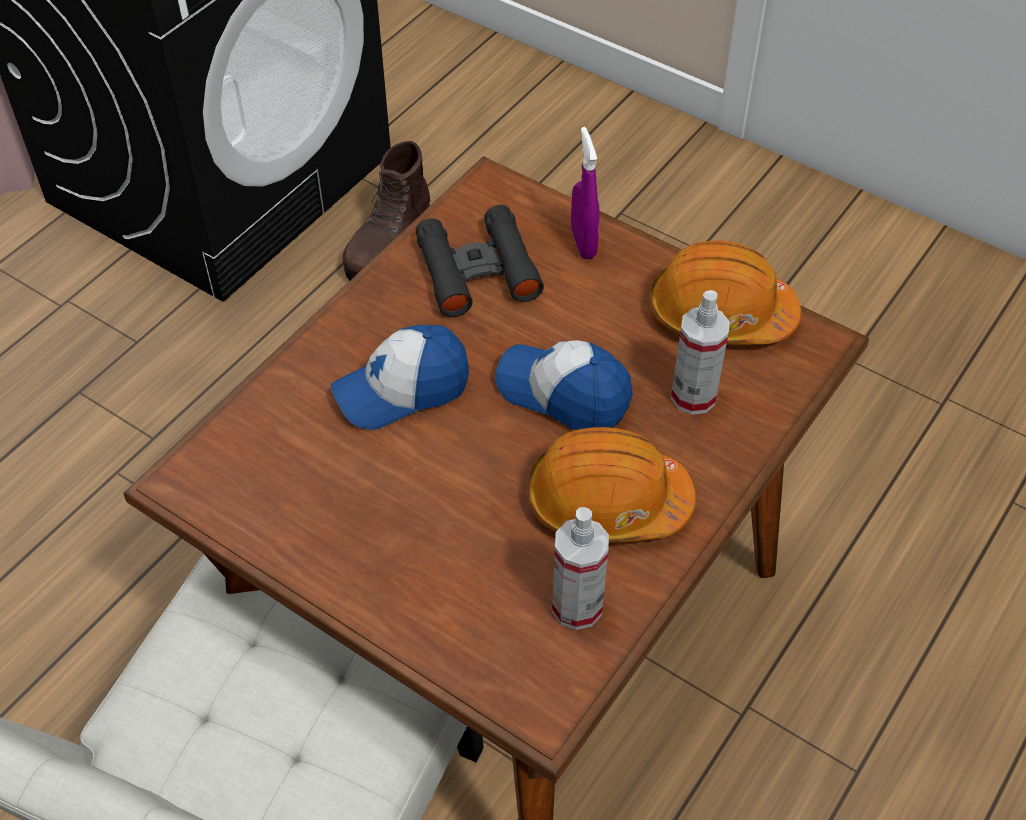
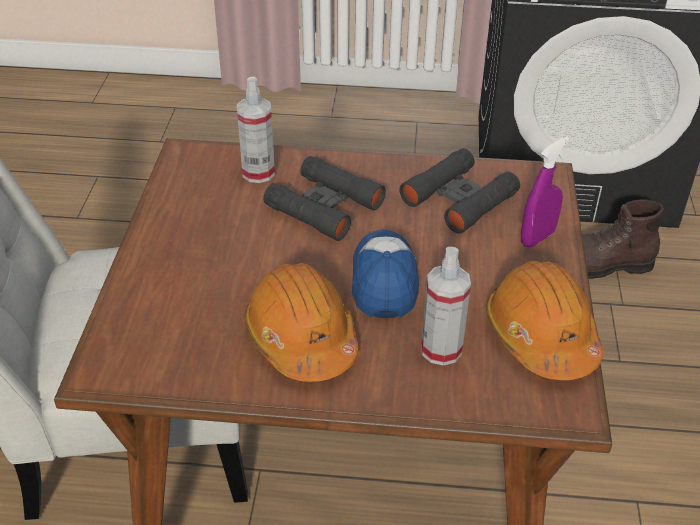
camera: 60 degrees right, 10 degrees down
cap [330,325,469,430] -> black binoculars [263,156,386,241]
spray bottle [552,507,609,630] -> spray bottle moved to [237,77,275,183]

